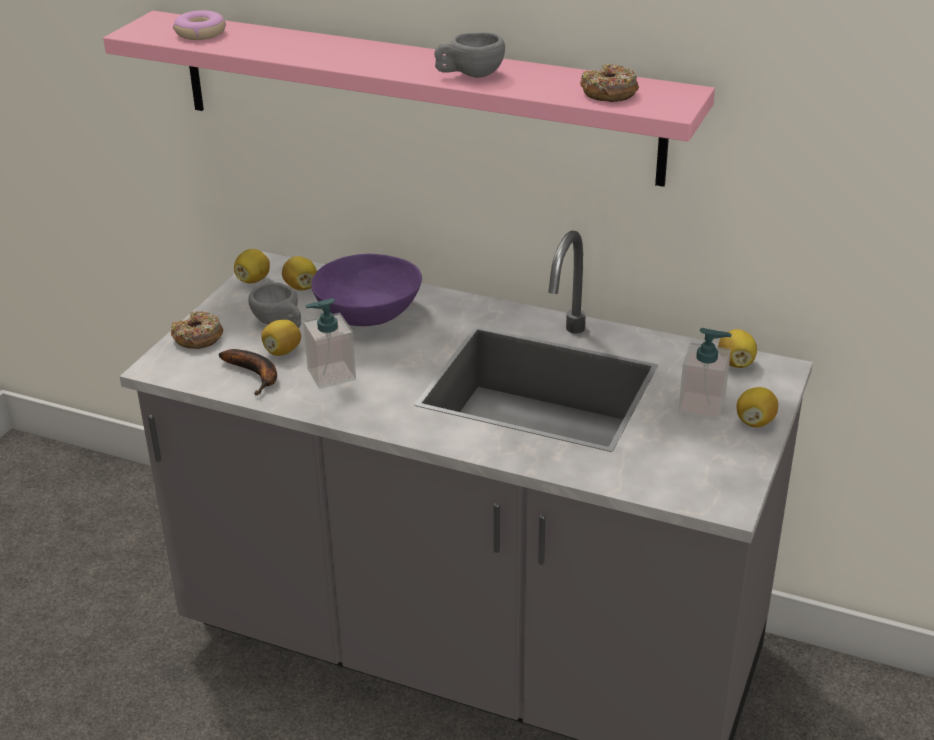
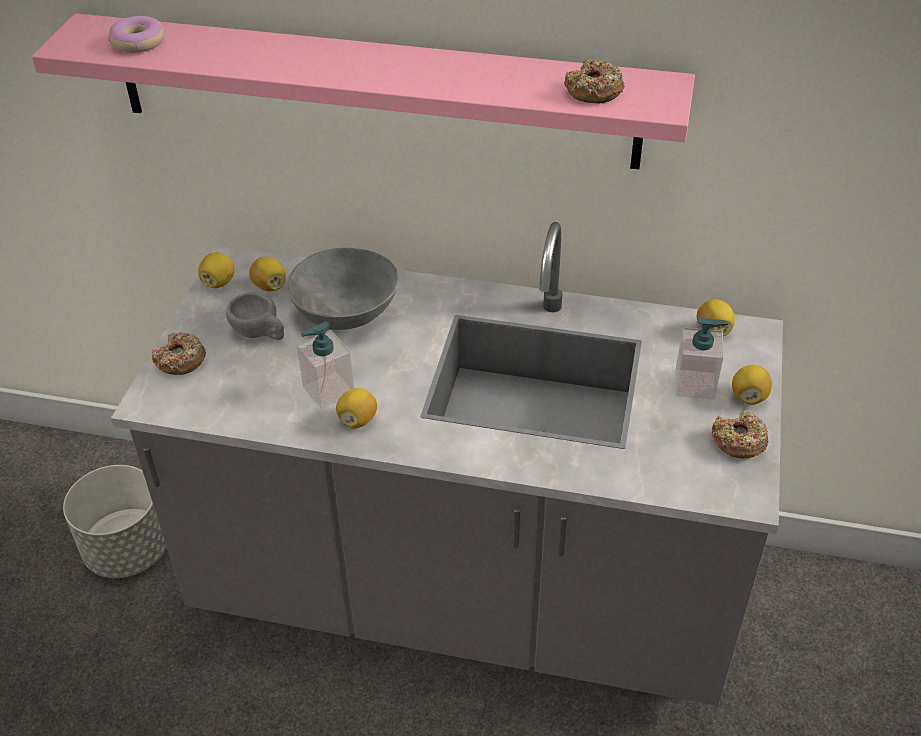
camera: 10 degrees left, 10 degrees up
banana [218,349,277,395] -> none
lemon [261,319,301,356] -> lemon moved to [336,388,377,429]
purple bowl [311,254,422,326] -> grey bowl [288,248,399,330]
grey cup [434,32,505,78] -> none
none -> grey planter [63,465,166,578]
none -> donut [712,411,768,458]

